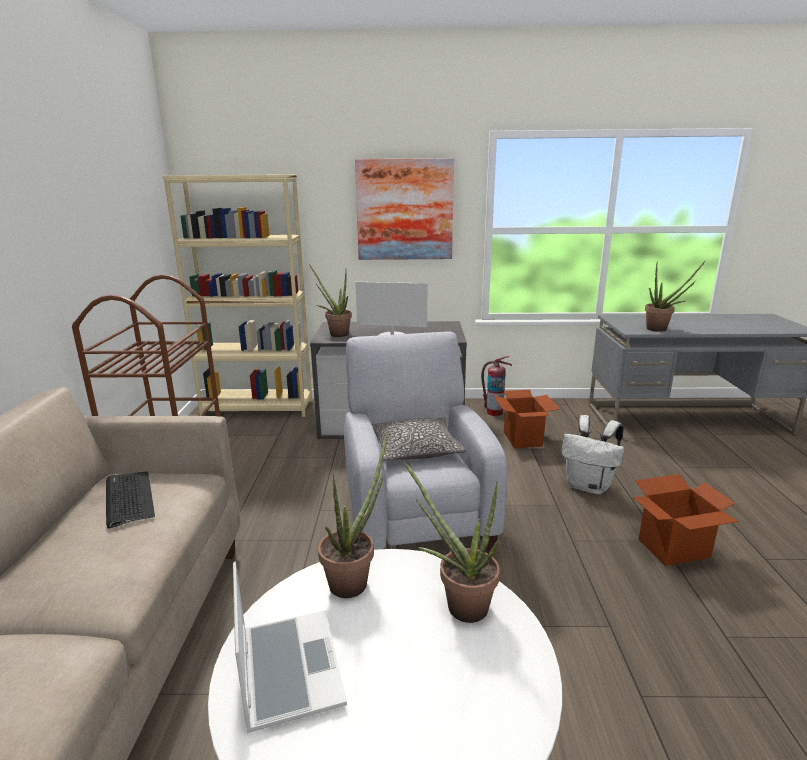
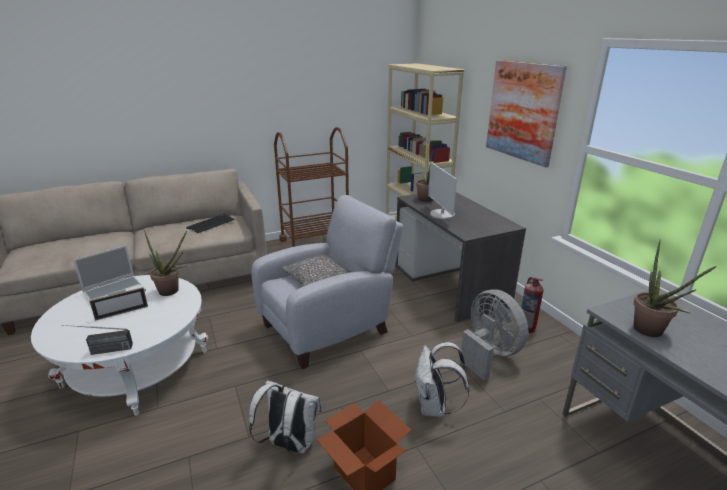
camera: 65 degrees right, 5 degrees up
potted plant [403,461,500,623] -> none
cardboard box [493,390,560,448] -> grey fan [460,289,529,381]
none -> radio [61,325,133,355]
none -> picture frame [89,287,148,321]
none -> white backpack [249,380,322,454]

